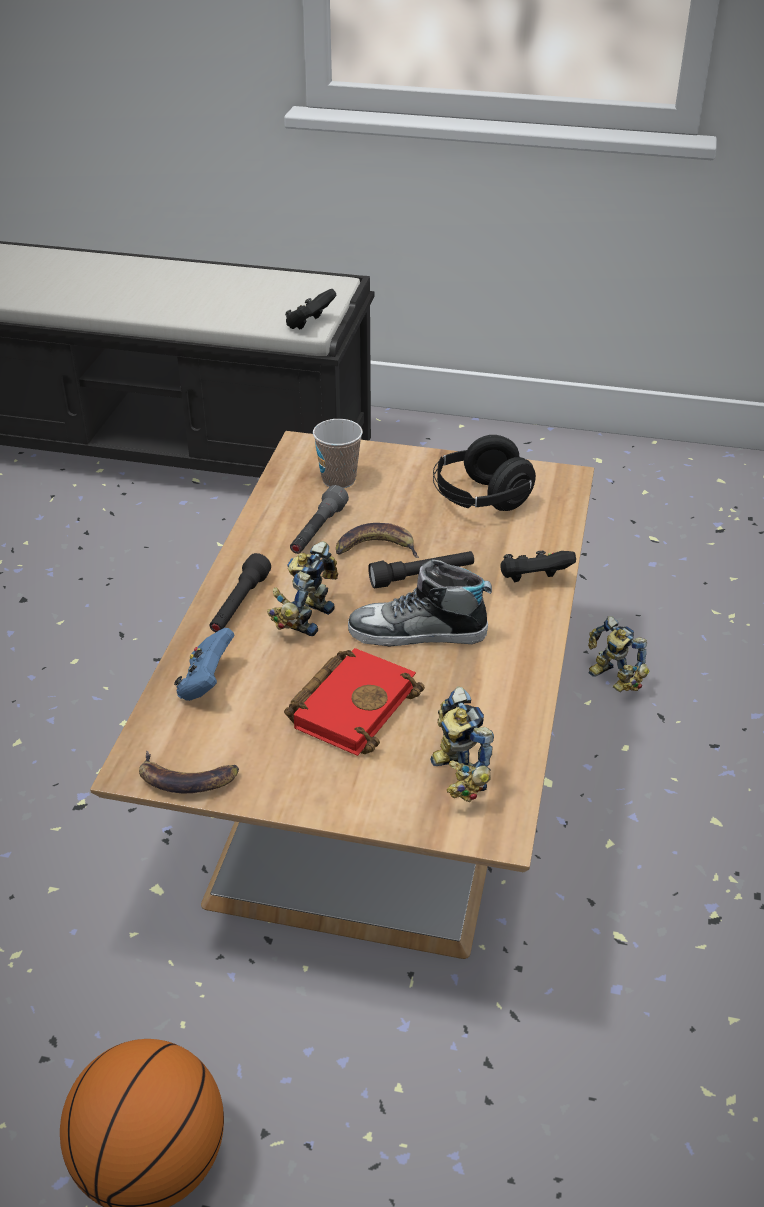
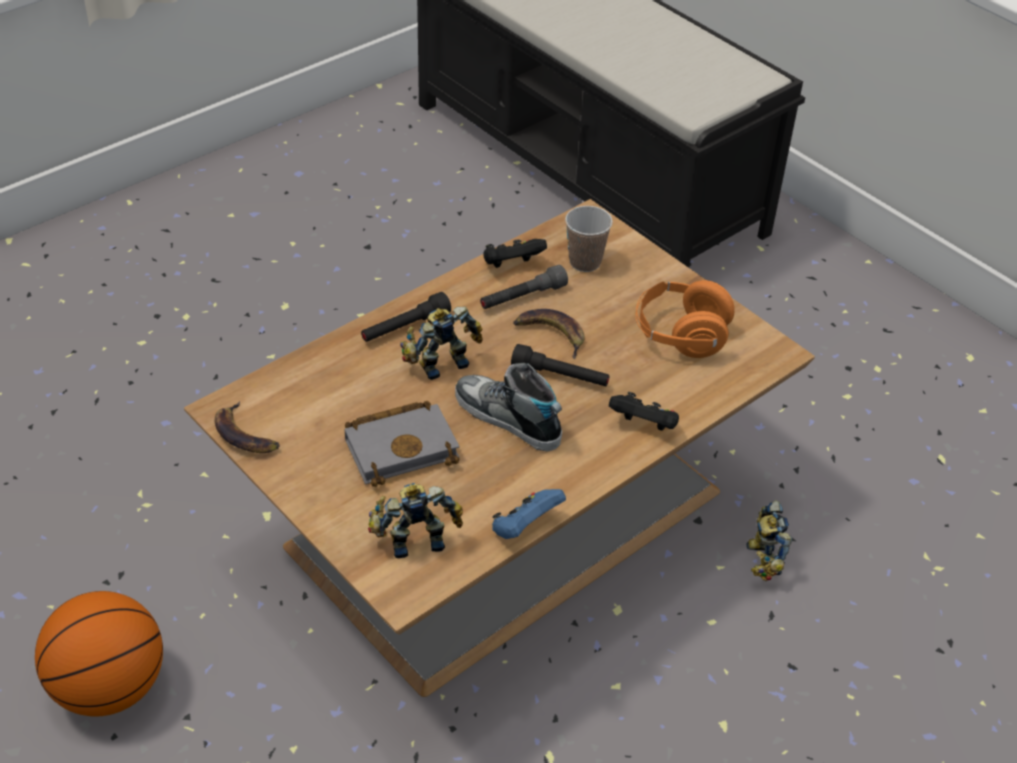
camera: 35 degrees right, 5 degrees up
blue game controller [174,628,235,701] -> blue game controller moved to [492,489,566,539]
red book [284,648,425,756] -> grey book [345,401,459,487]
black game controller [285,289,336,330] -> black game controller moved to [483,239,547,268]
toy robot [430,686,494,802] -> toy robot turned 60 degrees clockwise [368,483,463,558]
black headphones [433,435,536,511] -> orange headphones [635,280,734,358]

